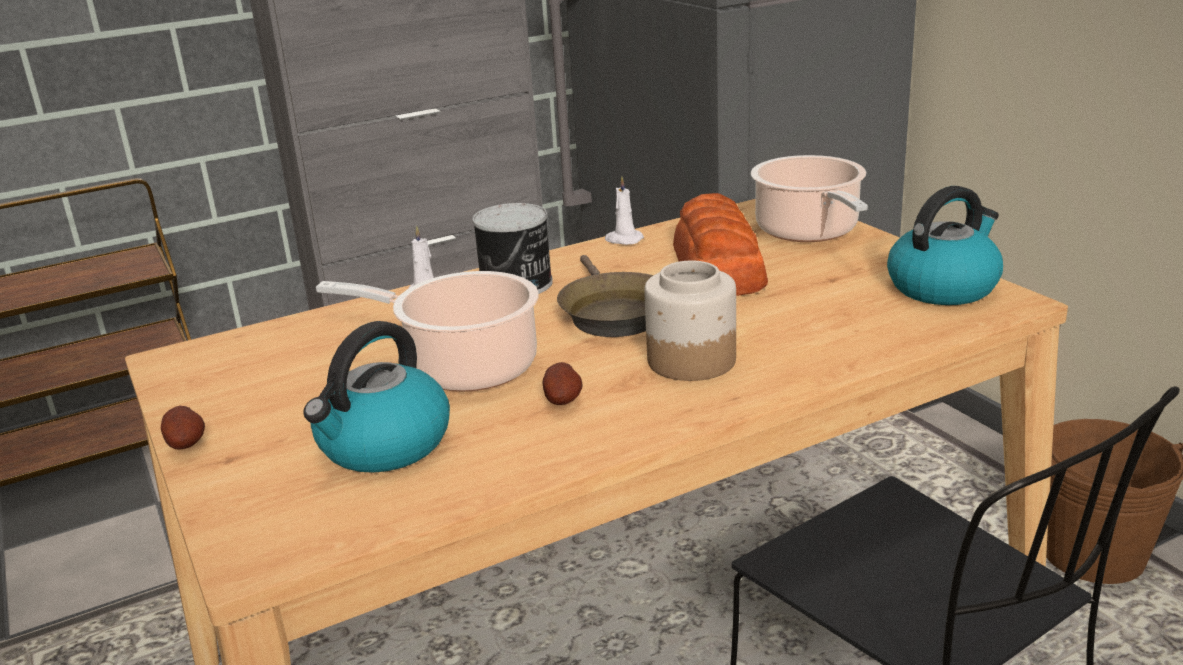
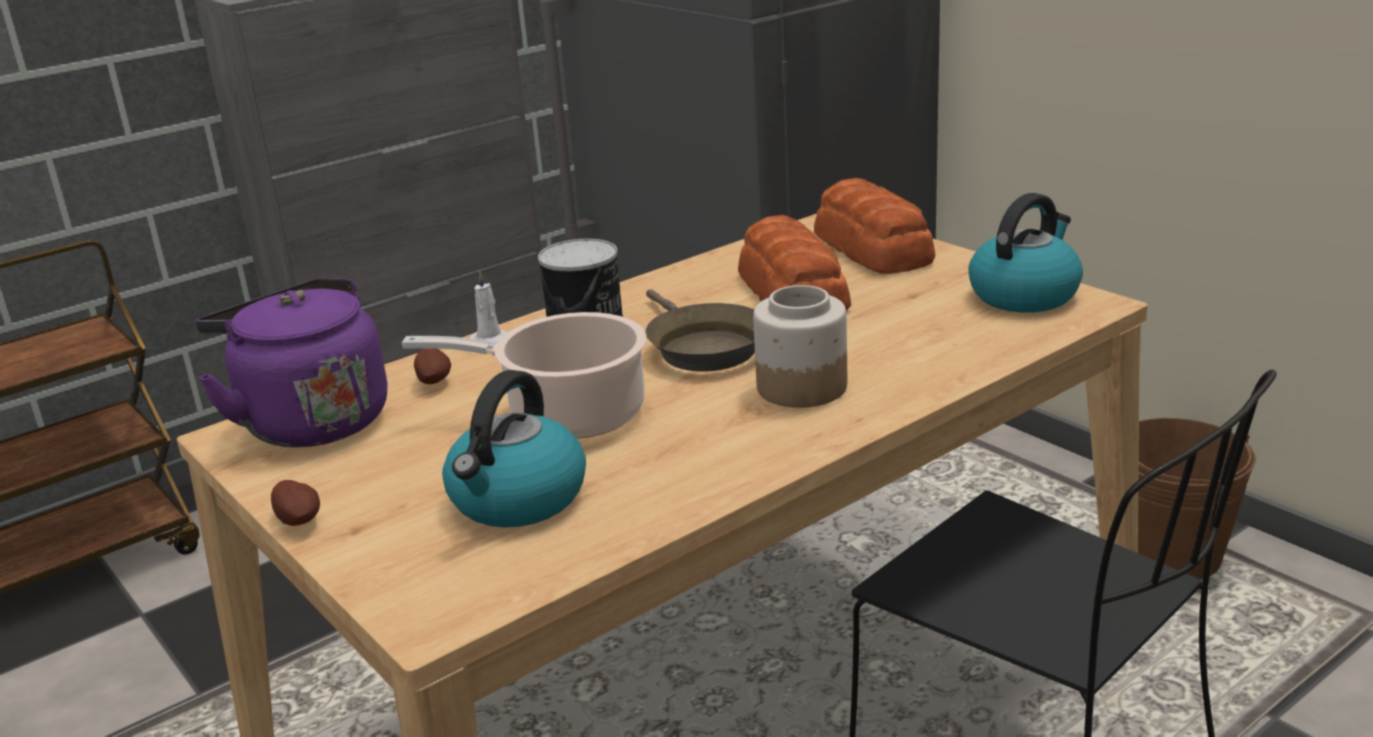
camera: 10 degrees left, 0 degrees up
potato [542,362,583,405] -> potato moved to [414,348,451,384]
white candle [605,176,644,245] -> none
cooking pot [751,155,868,242] -> bread [814,178,936,274]
none -> purple kettle [196,278,387,448]

